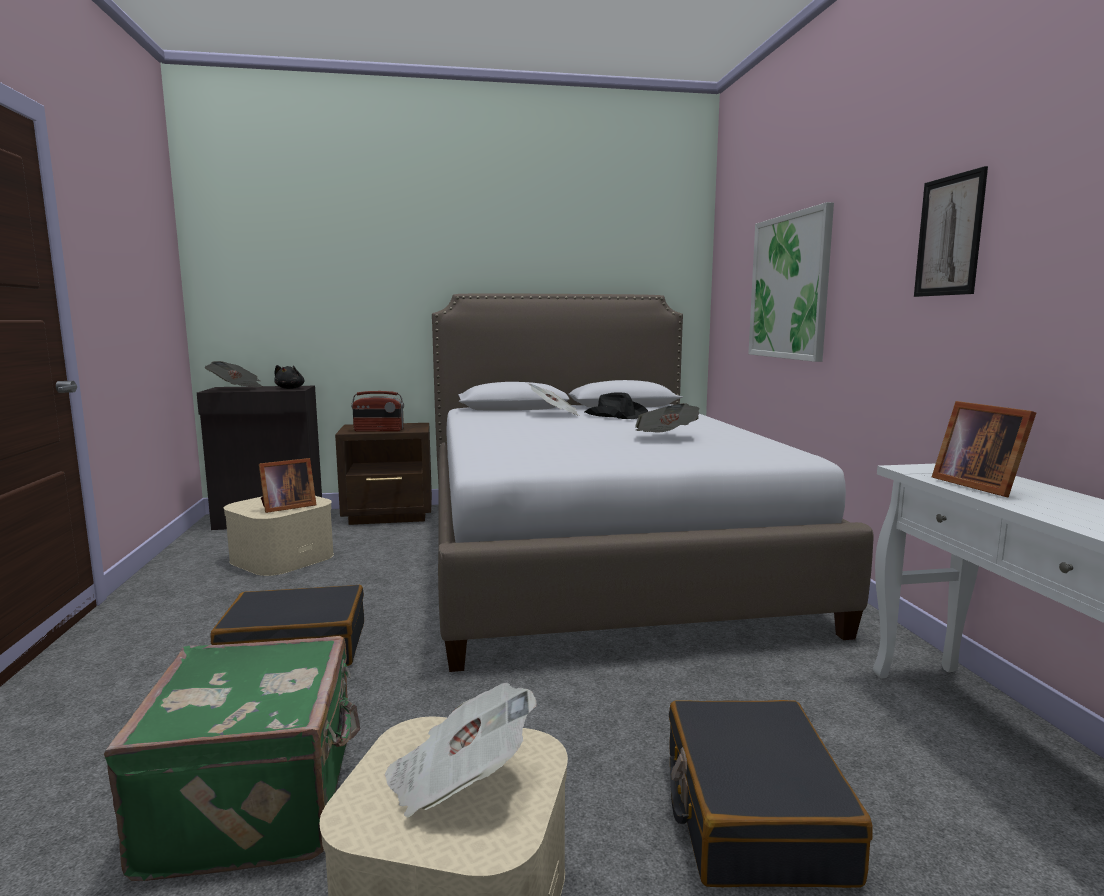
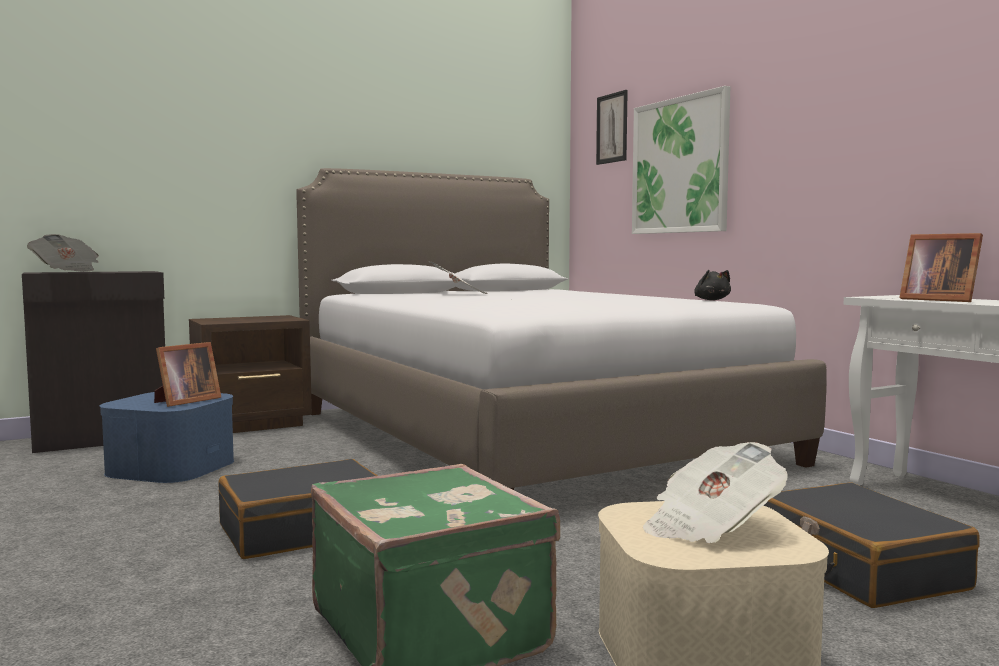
camera: 20 degrees left, 5 degrees down
beige storage box [224,496,334,576] -> blue storage box [100,392,234,483]
black plush toy [274,365,305,389] -> black plush toy moved to [694,270,731,300]
radio [351,391,404,431] -> none
black hat [585,392,648,419] -> none
newspaper [636,403,700,433] -> none
picture [914,166,988,297] -> picture moved to [596,90,628,165]

